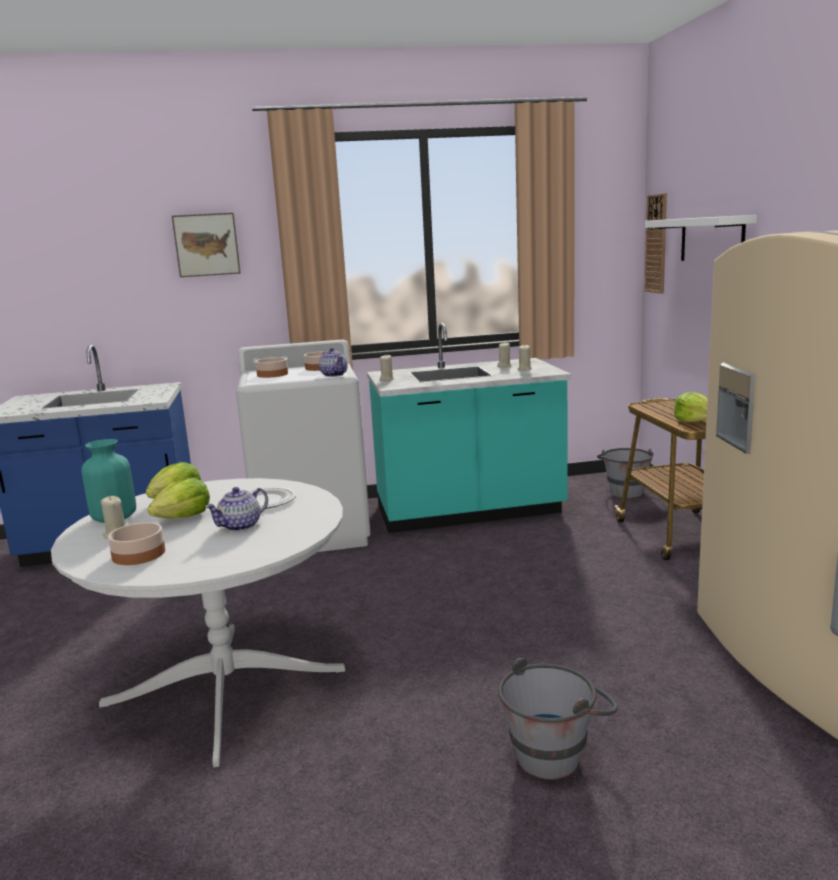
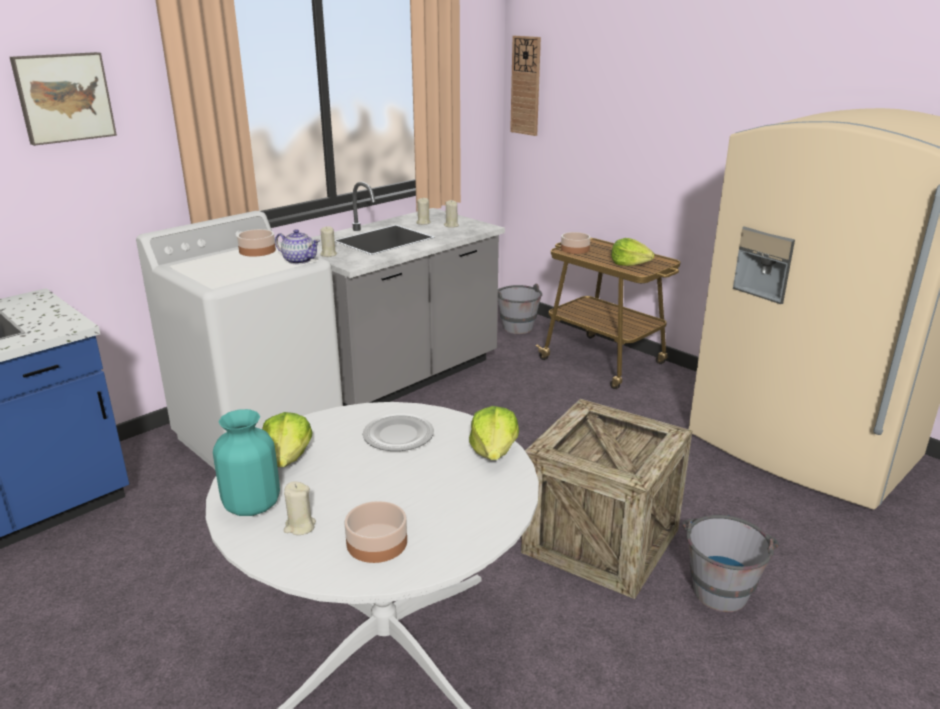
camera: 35 degrees left, 10 degrees up
lettuce [148,478,210,518] -> lettuce moved to [469,406,519,460]
teapot [205,487,268,531] -> none
bowl [255,357,288,378] -> bowl moved to [561,232,590,254]
turquoise counter [367,323,571,533] -> grey counter [310,182,505,406]
white shelf [645,215,757,261] -> none
none -> crate [521,399,692,599]

